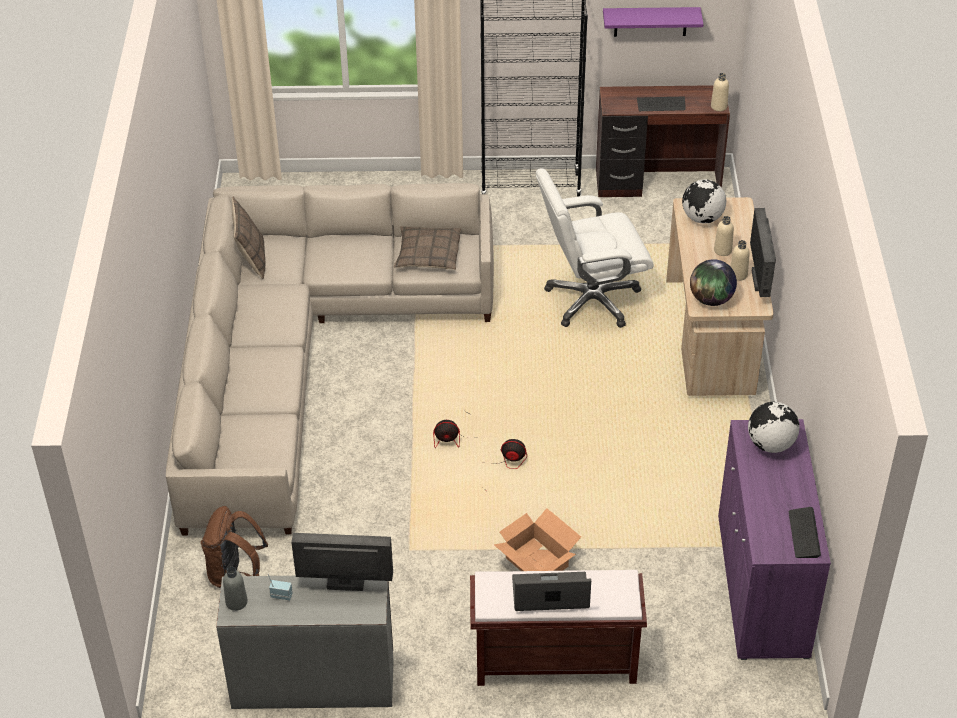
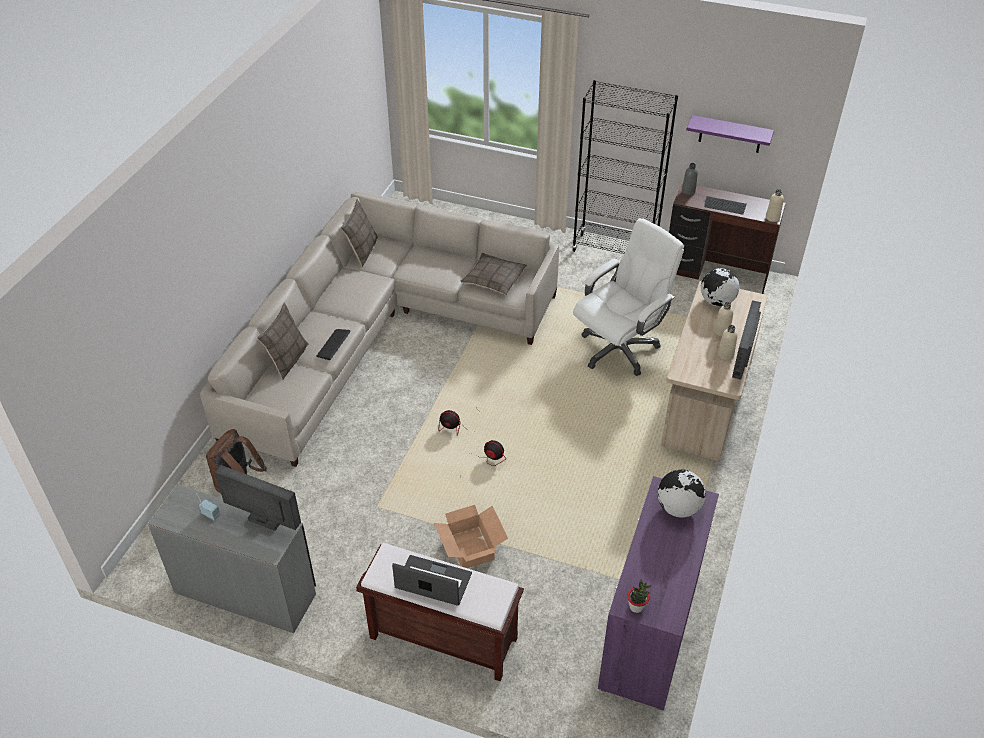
camera: 20 degrees right, 0 degrees up
grey bottle [223,567,248,611] -> grey bottle moved to [682,163,698,195]
white office chair [536,168,654,328] -> white office chair turned 135 degrees clockwise [573,218,684,376]
globe [690,259,737,306] -> none
keyboard [789,507,821,558] -> keyboard moved to [316,329,351,360]
none -> pillow [257,302,309,380]
none -> potted plant [627,579,652,613]

